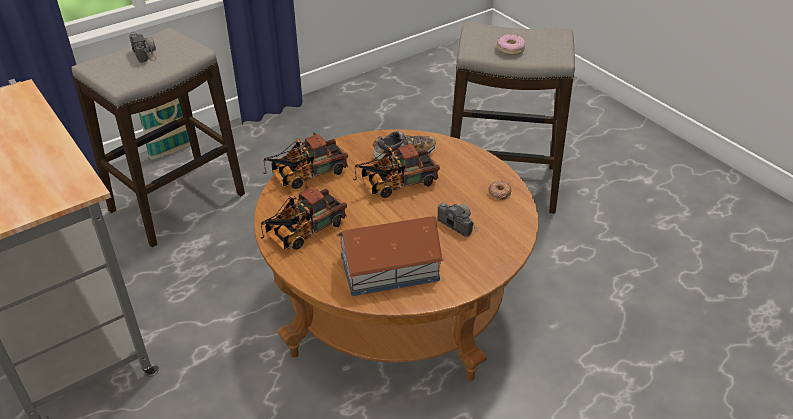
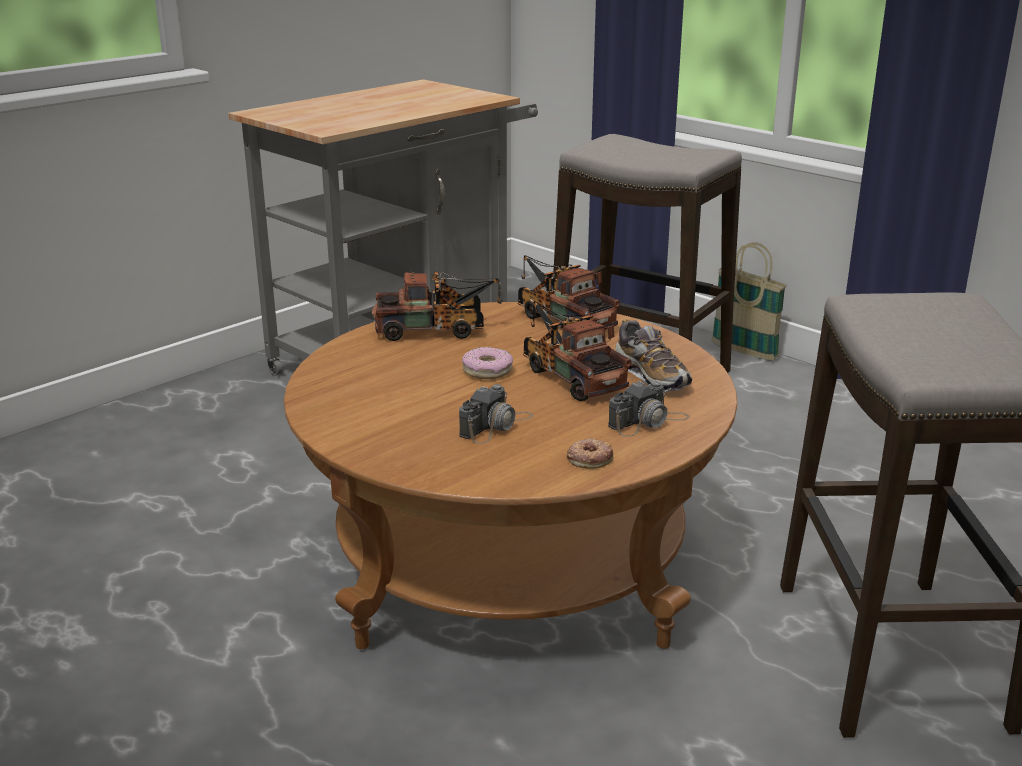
camera: 80 degrees right, 15 degrees down
camera [129,32,156,63] -> camera moved to [608,381,690,437]
toy truck [261,185,347,250] -> toy truck turned 135 degrees clockwise [372,272,502,341]
toy house [337,216,444,296] -> none
donut [497,34,526,55] -> donut moved to [461,347,513,379]

